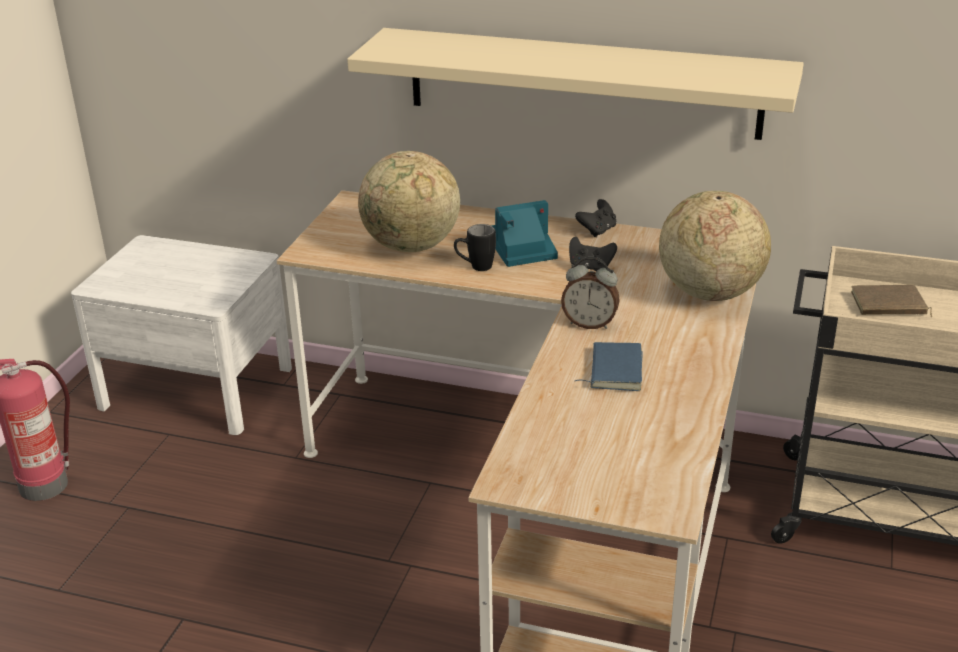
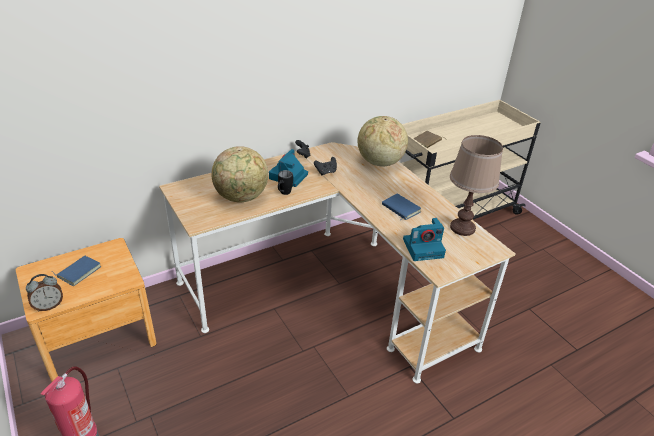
camera: 50 degrees left, 5 degrees up
white nightstand [71,235,292,435] -> brown nightstand [16,238,157,382]
beige shelf [347,28,804,140] -> none
alarm clock [561,257,620,329] -> alarm clock moved to [26,274,63,311]
none -> blue book [53,255,101,286]
none -> camera [403,218,446,261]
none -> brown table lamp [450,135,503,236]

